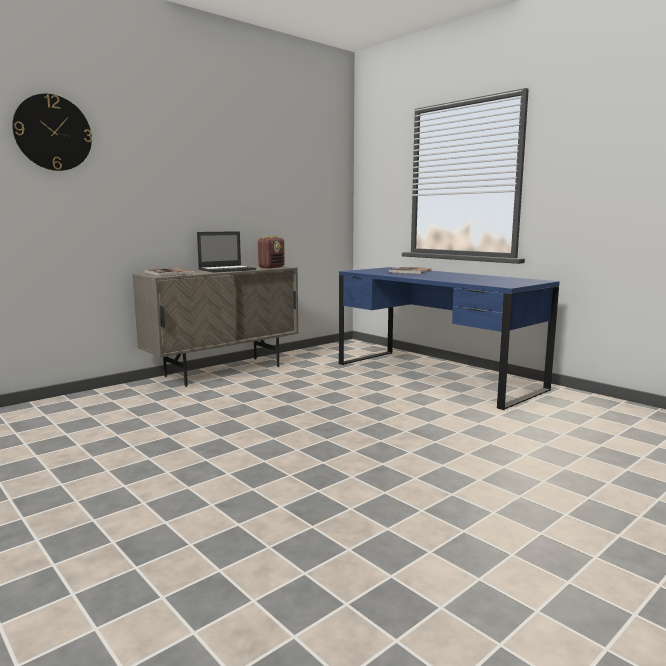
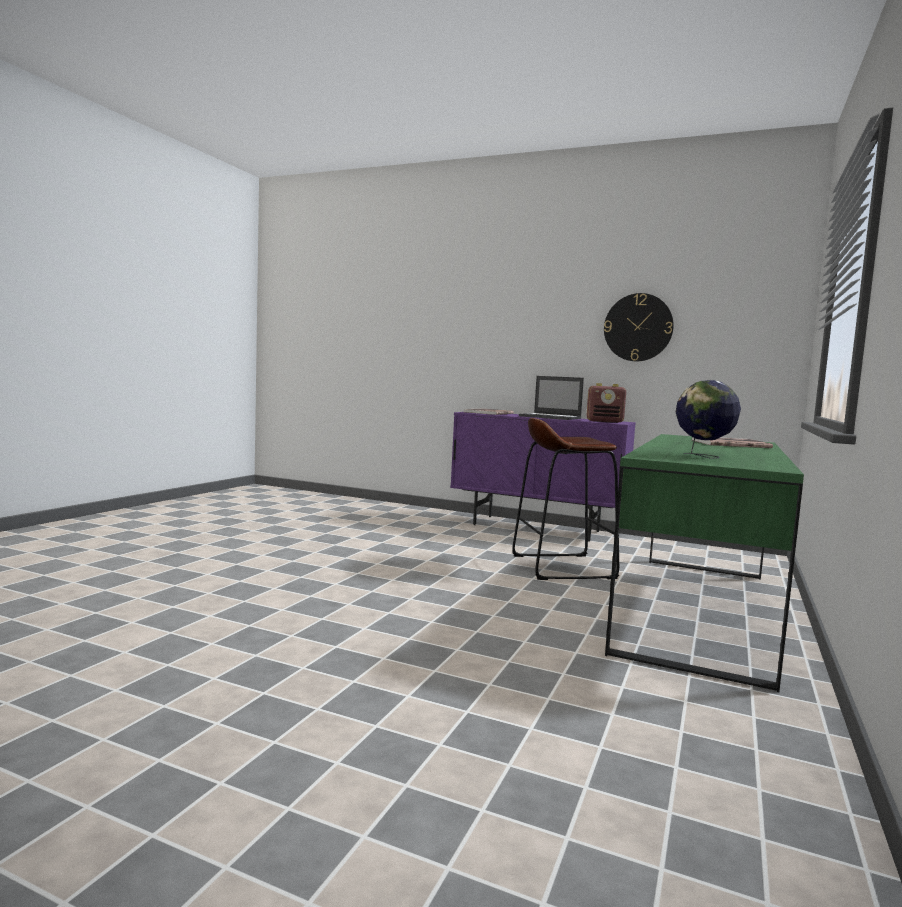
camera: 65 degrees right, 5 degrees down
wall clock [12,94,92,171] -> wall clock moved to [604,293,674,361]
beige cabinet [132,266,299,387] -> purple cabinet [450,412,636,542]
blue desk [339,267,560,410] -> green desk [605,434,804,692]
none -> brown stool [512,418,619,580]
none -> globe [676,380,741,458]

